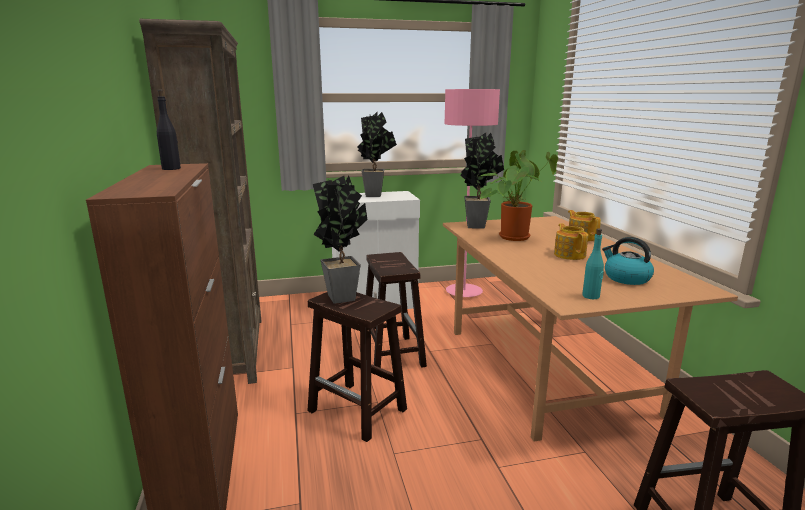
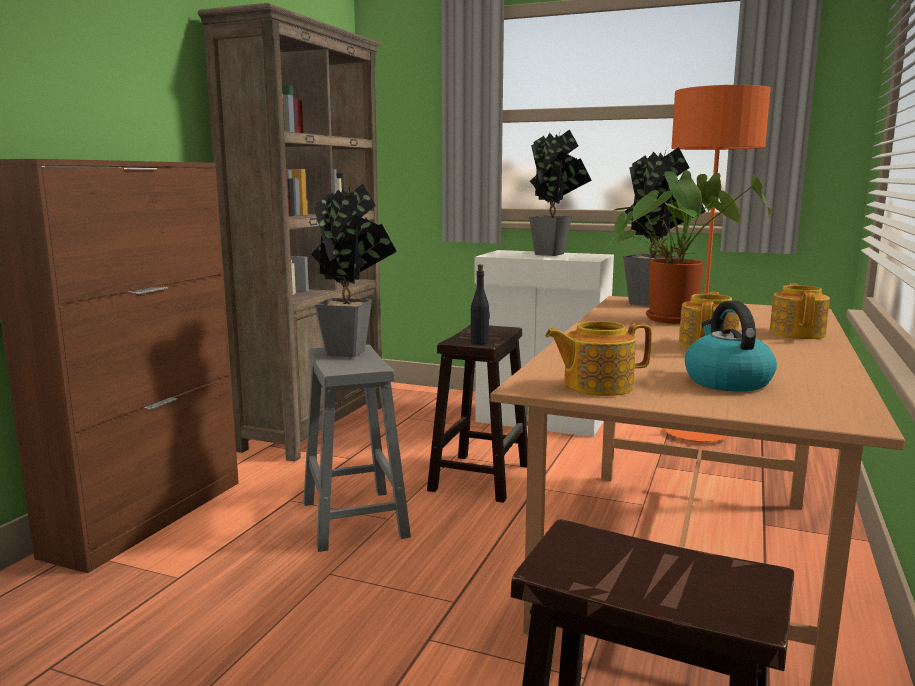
camera: 35 degrees right, 5 degrees down
black bottle [157,90,181,170] -> black bottle moved to [471,264,490,345]
brown stool [307,292,407,442] -> grey stool [303,344,411,552]
pink floor lamp [444,89,500,297] -> orange floor lamp [664,85,771,442]
turquoise bottle [582,228,604,299] -> teapot [545,321,652,396]

